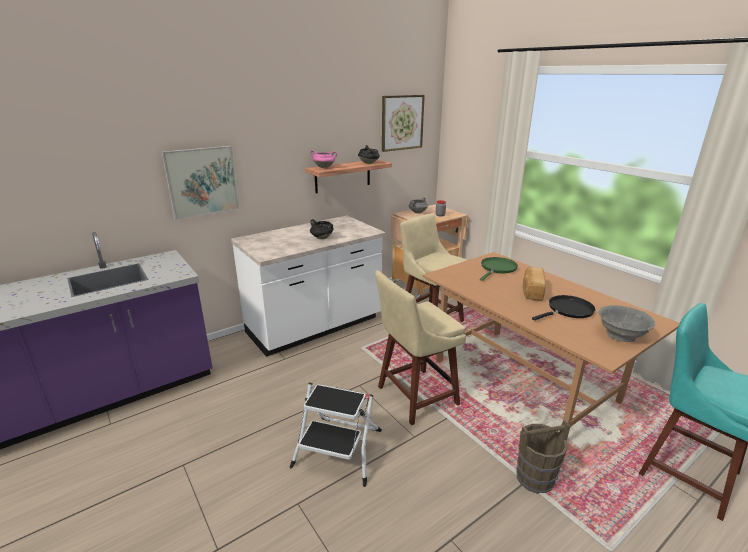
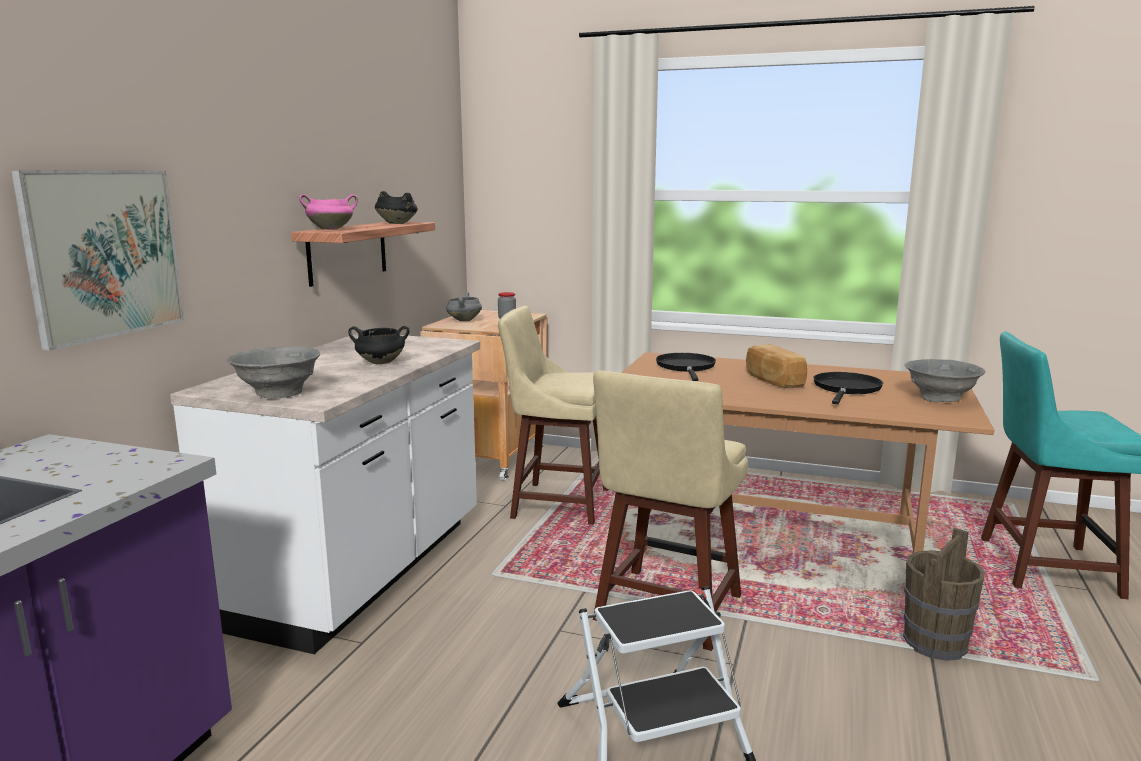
camera: 35 degrees left, 10 degrees down
picture [382,95,425,152] -> none
green frying pan [480,257,518,281] -> black frying pan [656,353,716,381]
none -> grey bowl [227,346,320,398]

